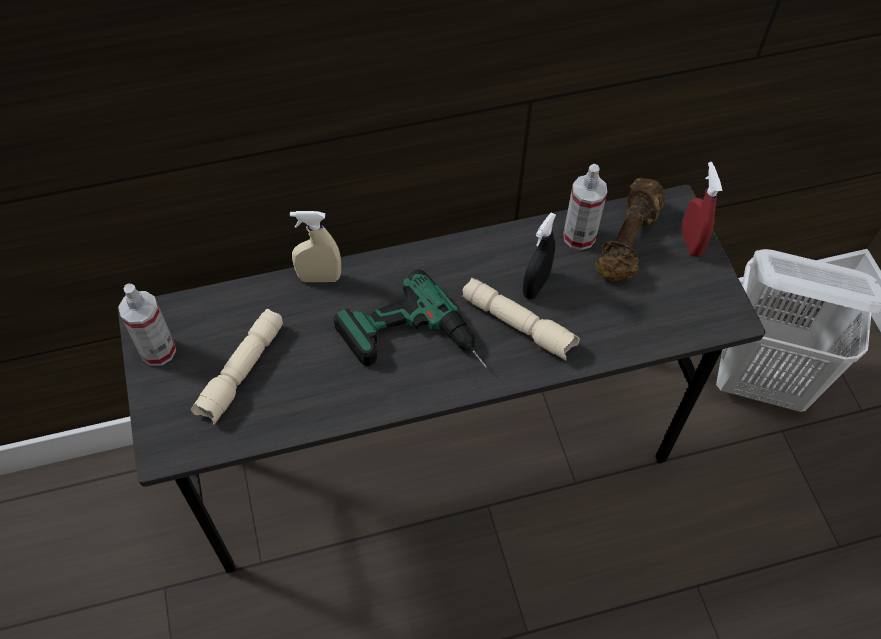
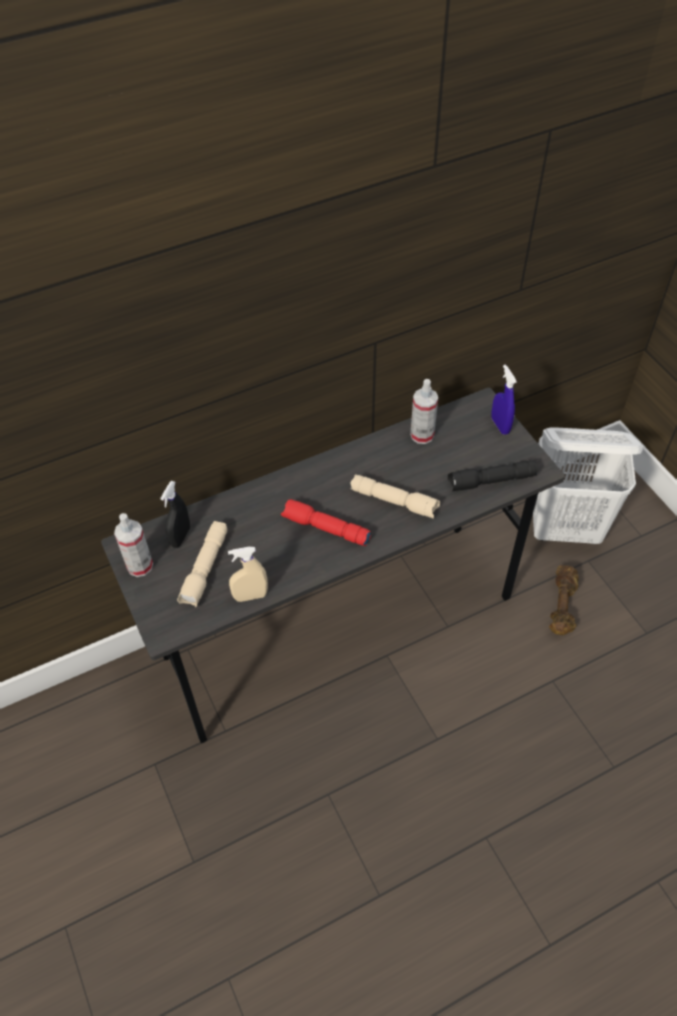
camera: 10 degrees left, 5 degrees down
beige spray bottle [290,211,341,282] -> beige spray bottle moved to [228,547,268,602]
power drill [333,269,487,368] -> red flashlight [281,499,371,546]
black spray bottle [523,213,556,299] -> black spray bottle moved to [160,481,190,548]
brown dumbbell [595,178,665,281] -> brown dumbbell moved to [549,565,579,635]
red spray bottle [681,162,723,257] -> blue spray bottle [491,365,517,435]
none -> black flashlight [448,460,538,492]

